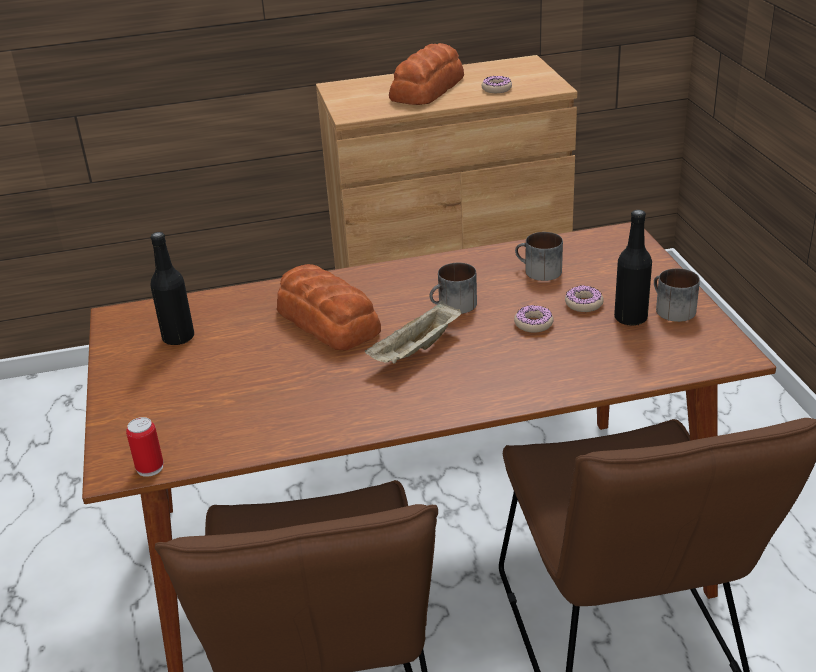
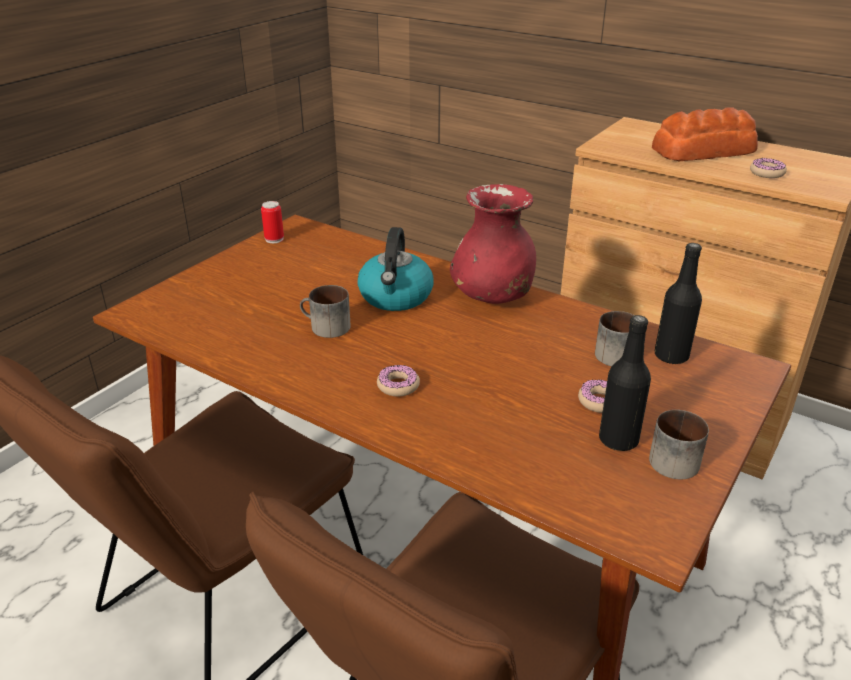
camera: 45 degrees right, 0 degrees up
can [126,417,163,477] -> can moved to [261,201,284,243]
black bottle [150,232,194,345] -> black bottle moved to [655,243,702,365]
bread [277,264,381,350] -> kettle [357,227,434,311]
beige tray [365,301,462,364] -> none
mug [429,263,477,314] -> mug moved to [300,285,351,338]
donut [514,305,554,332] -> donut moved to [377,365,420,397]
none -> red vase [450,184,536,304]

